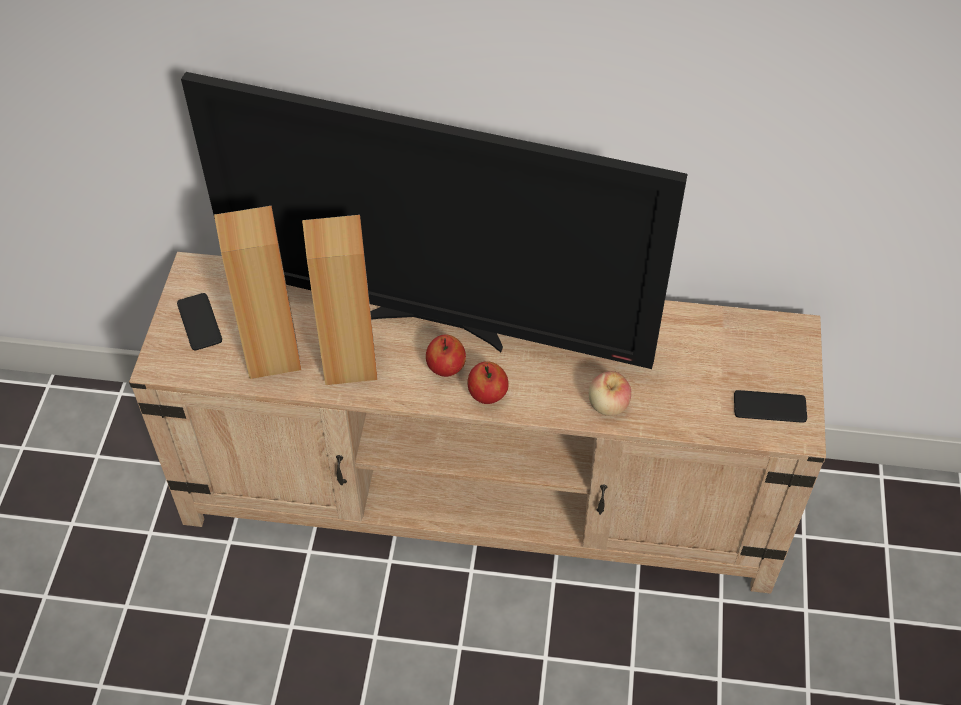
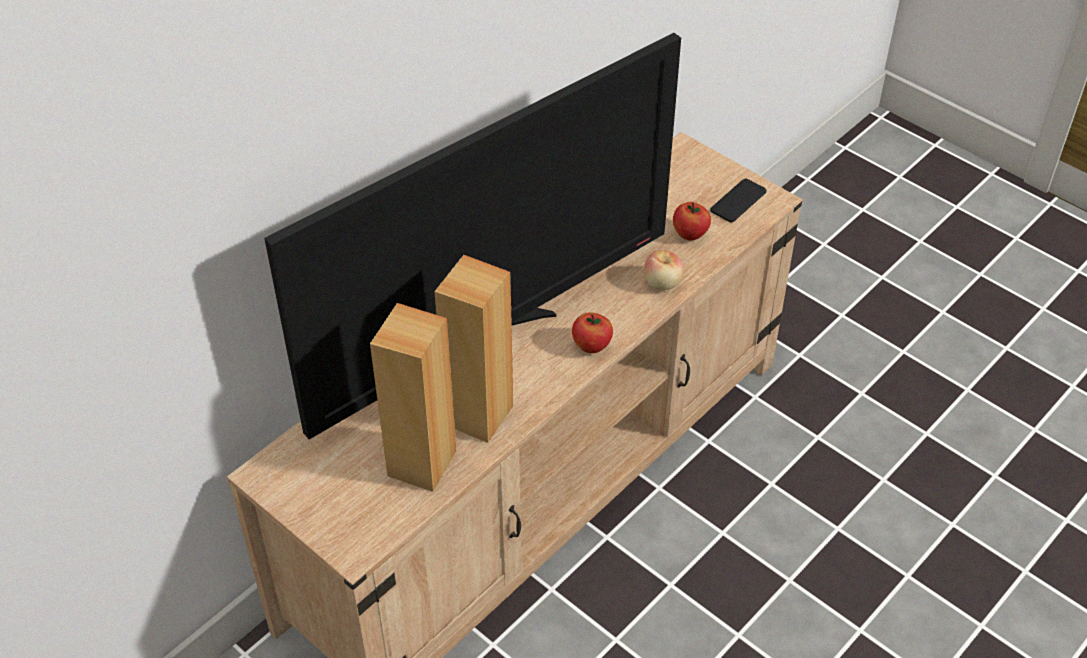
camera: 55 degrees left, 5 degrees down
phone [177,293,222,351] -> none
apple [426,334,466,377] -> apple moved to [673,202,711,240]

